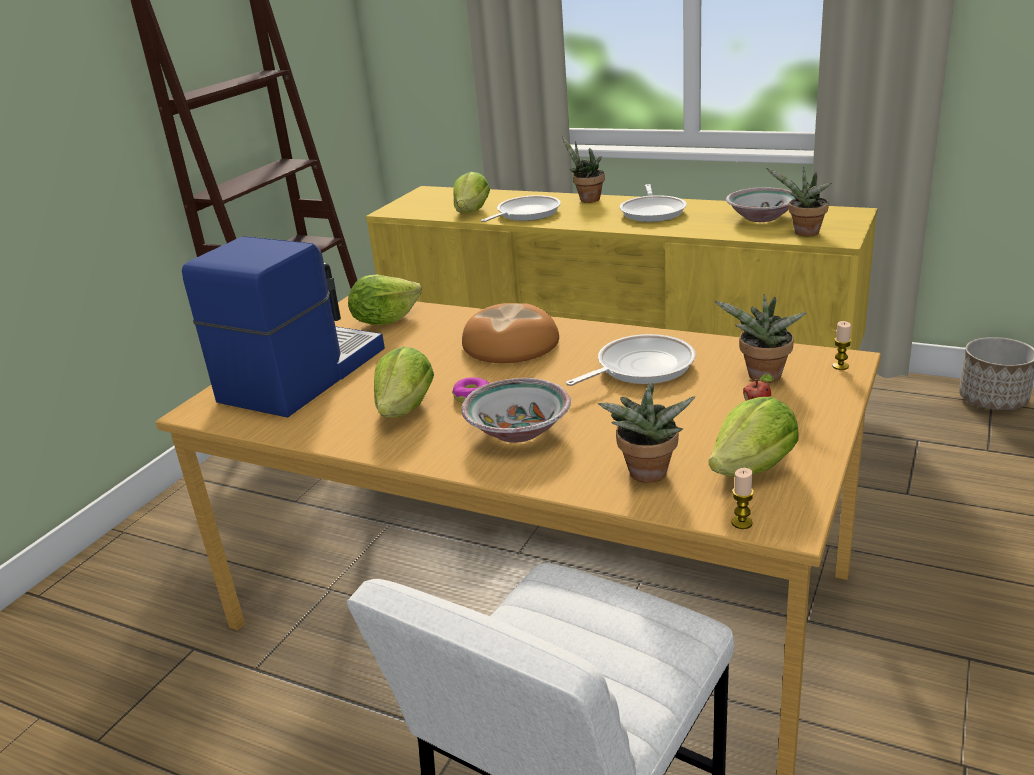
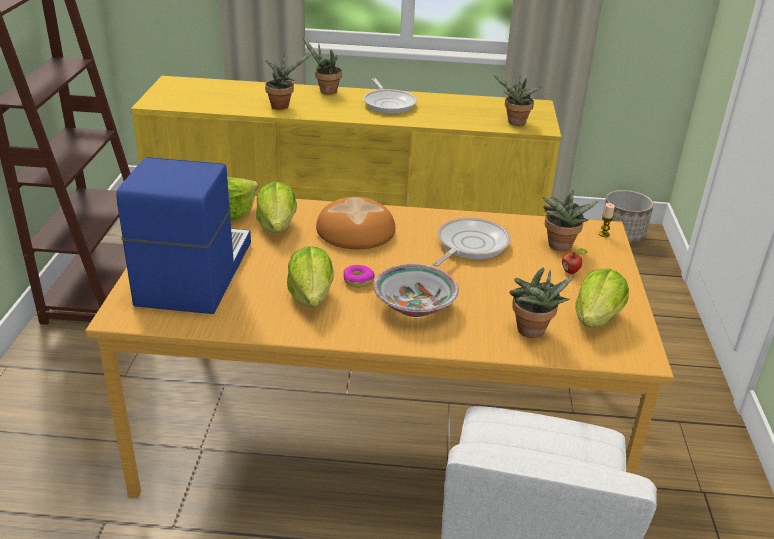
camera: 25 degrees left, 5 degrees up
lettuce [453,172,490,214] -> lettuce moved to [256,182,297,233]
frying pan [481,195,561,222] -> potted plant [265,53,311,110]
bowl [726,187,795,222] -> none
candle [732,468,754,529] -> none

